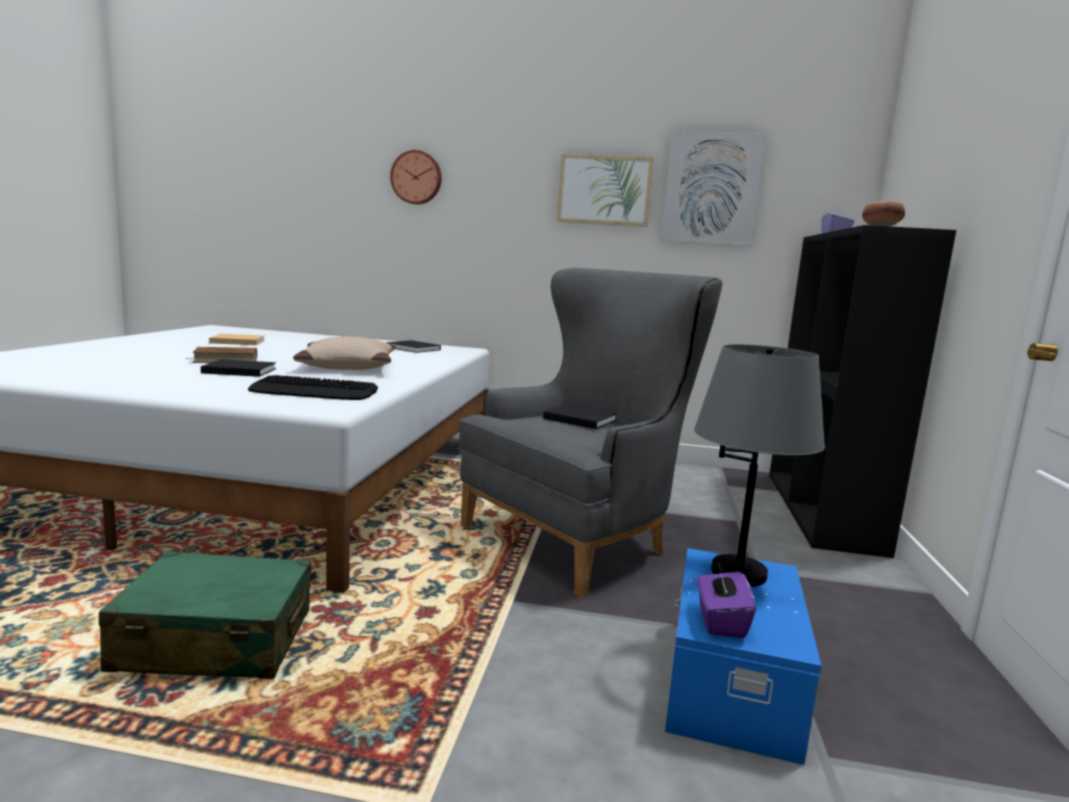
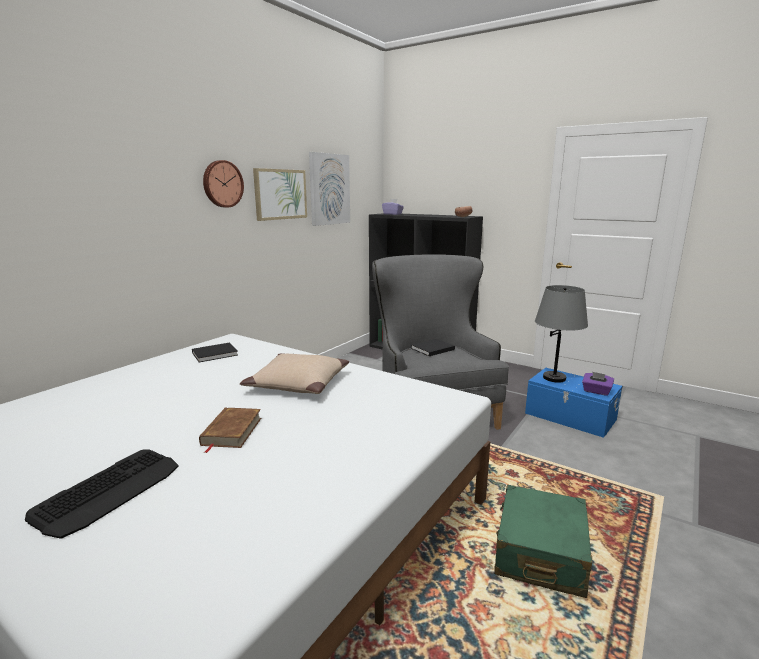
camera: 65 degrees left, 5 degrees up
black book [201,359,276,377] -> none
beige book [209,334,265,345] -> none
keyboard [248,375,378,400] -> keyboard moved to [25,449,179,539]
wall clock [390,150,442,205] -> wall clock moved to [203,160,244,208]

